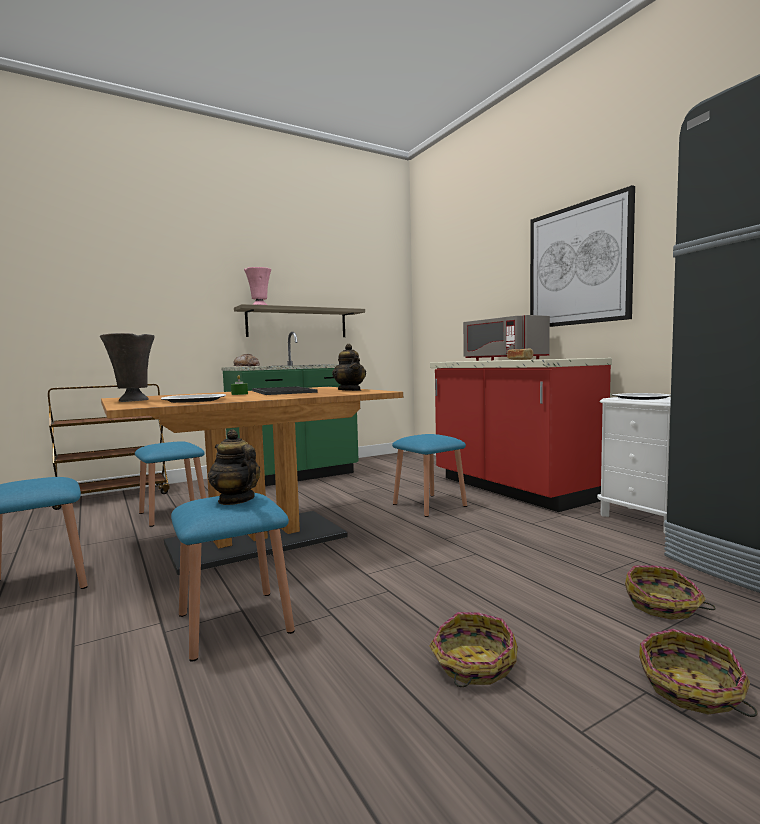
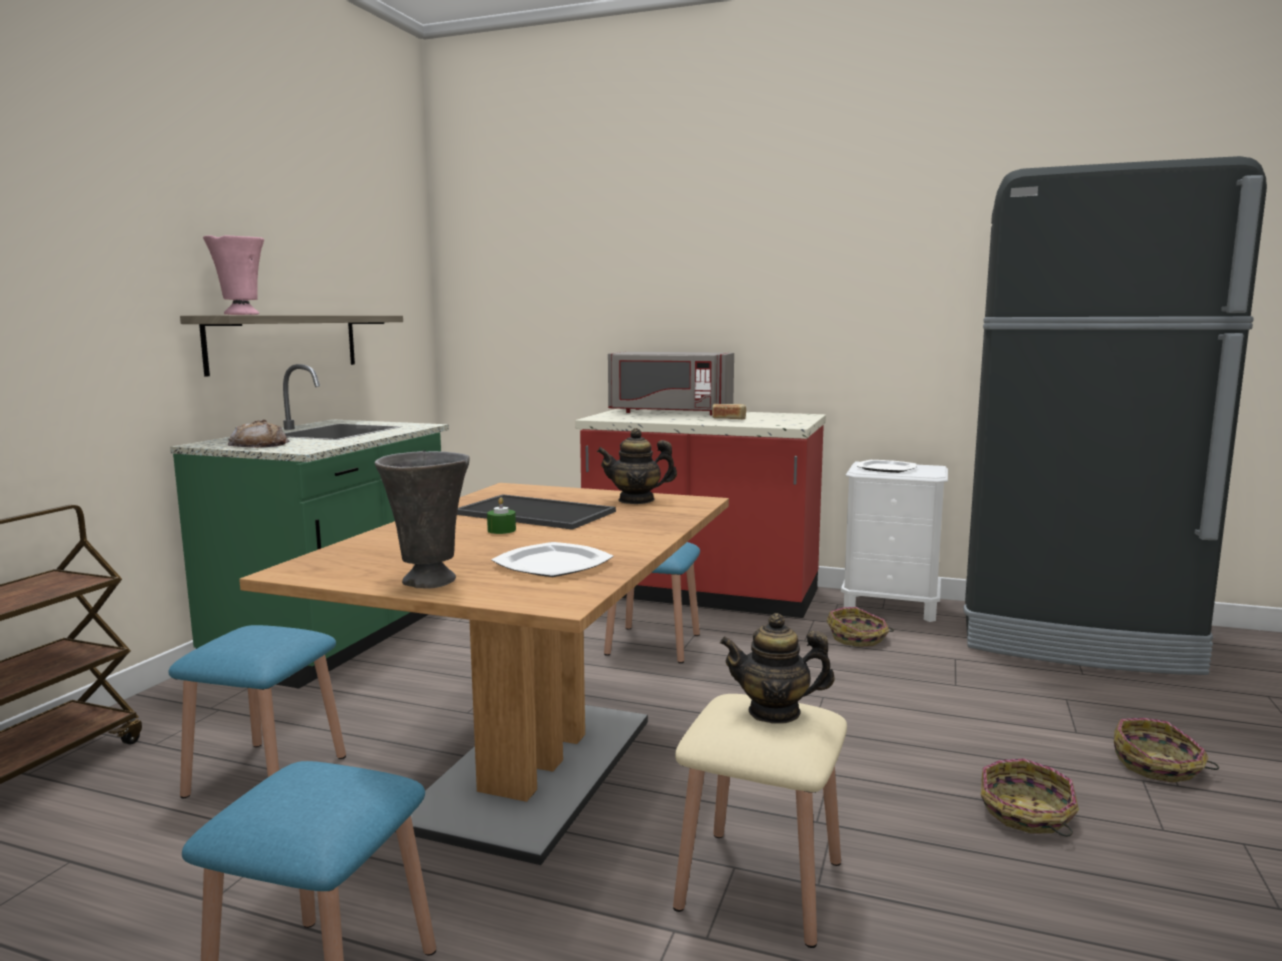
camera: 40 degrees left, 5 degrees up
blue stool [171,493,295,662] -> beige stool [673,694,847,948]
teapot [332,344,366,391] -> teapot turned 150 degrees clockwise [597,428,677,504]
picture [530,185,635,327] -> none
basket [625,565,716,620] -> basket moved to [827,607,894,647]

